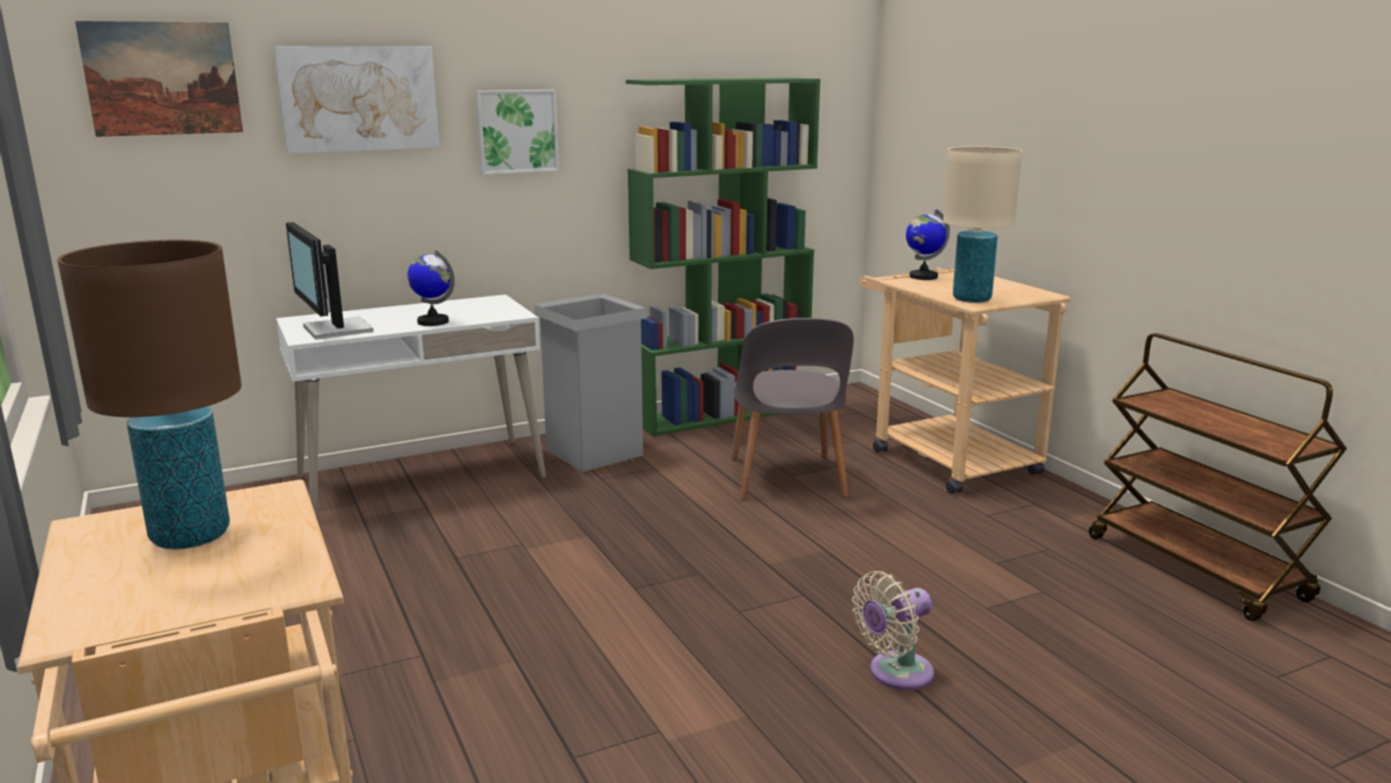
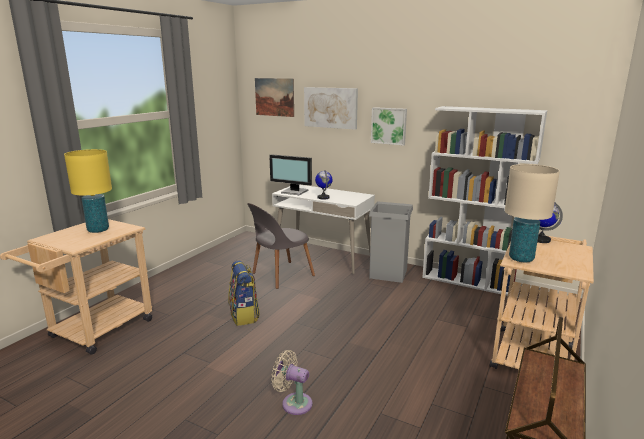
camera: 55 degrees right, 0 degrees up
brown table lamp [57,240,242,550] -> yellow table lamp [64,149,112,233]
monitor [286,222,374,340] -> monitor turned 90 degrees counterclockwise [269,154,312,195]
green bookcase [626,78,821,436] -> white bookcase [422,106,548,298]
grey chair [731,318,854,500] -> grey chair moved to [247,203,315,289]
none -> backpack [228,261,260,326]

